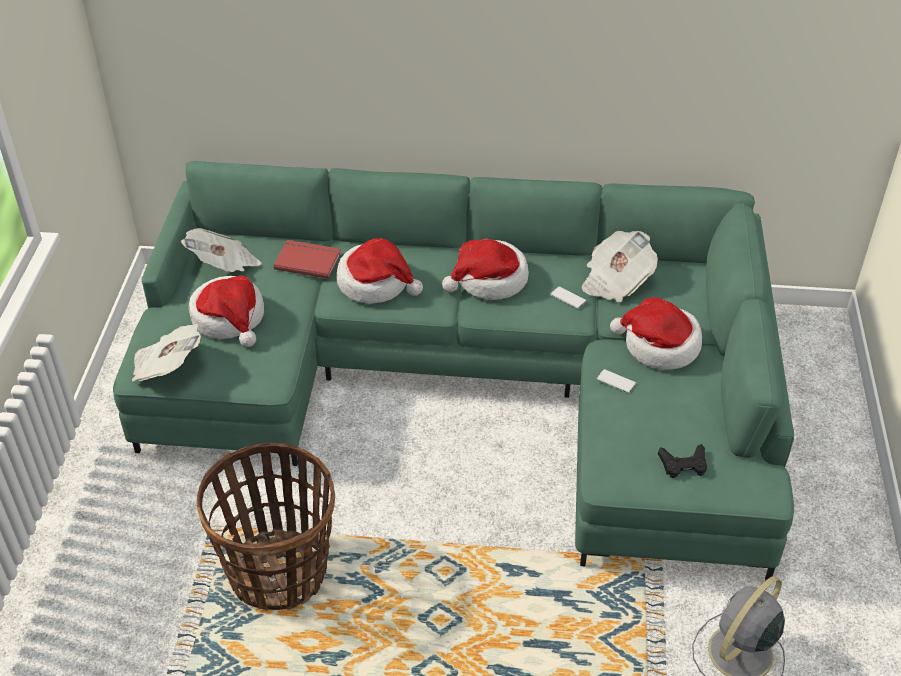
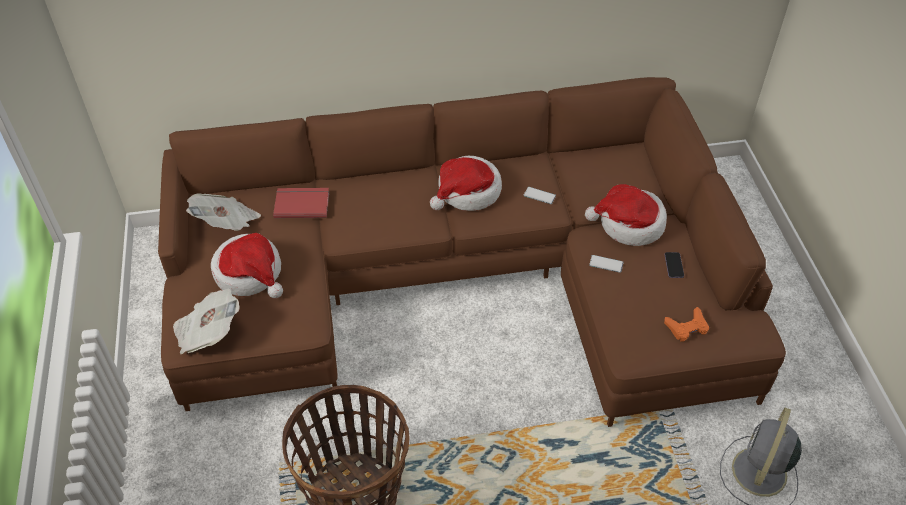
camera: 15 degrees left, 5 degrees up
green sofa [113,161,794,581] -> brown sofa [158,77,786,427]
hat [337,238,423,304] -> none
newspaper [582,231,658,302] -> none
black game controller [658,444,707,478] -> orange game controller [664,307,709,342]
none -> phone [664,252,684,278]

